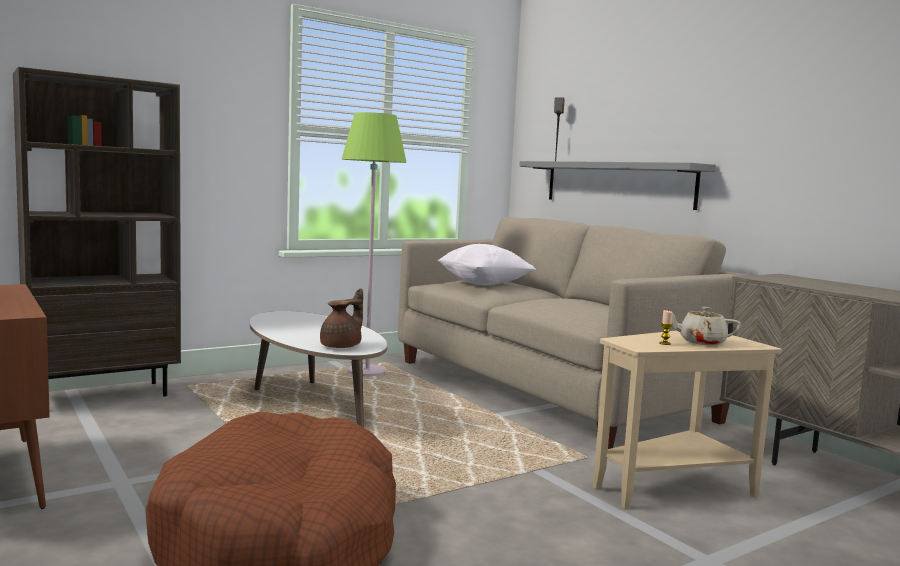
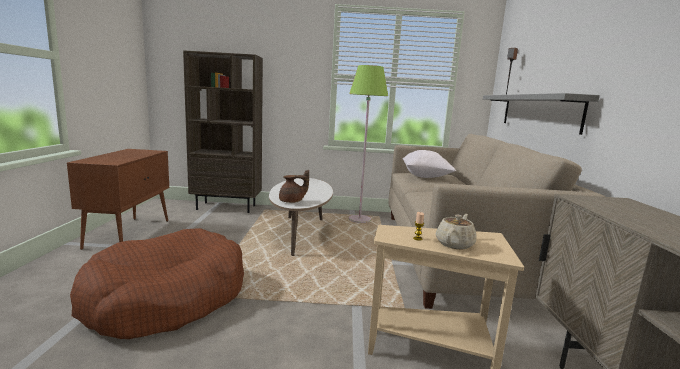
camera: 35 degrees right, 5 degrees up
beige teapot [672,307,741,345] -> beige teapot turned 75 degrees clockwise [436,214,477,249]

